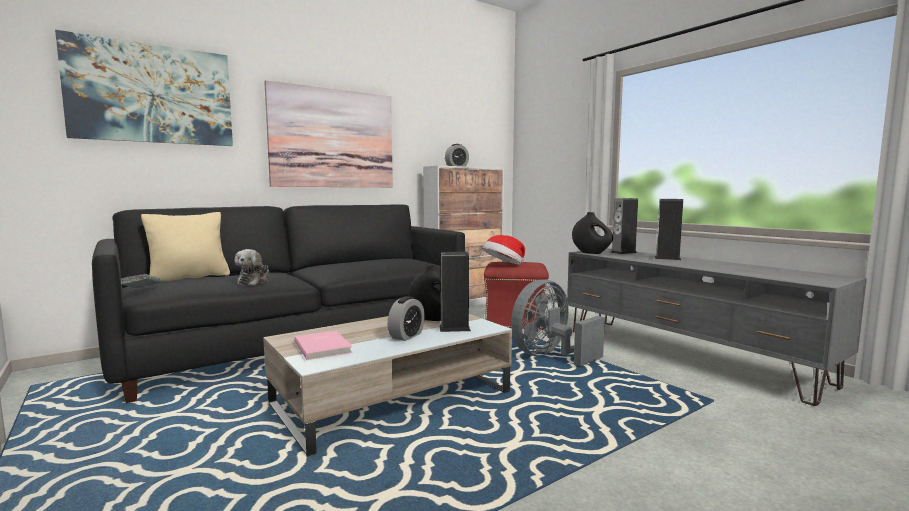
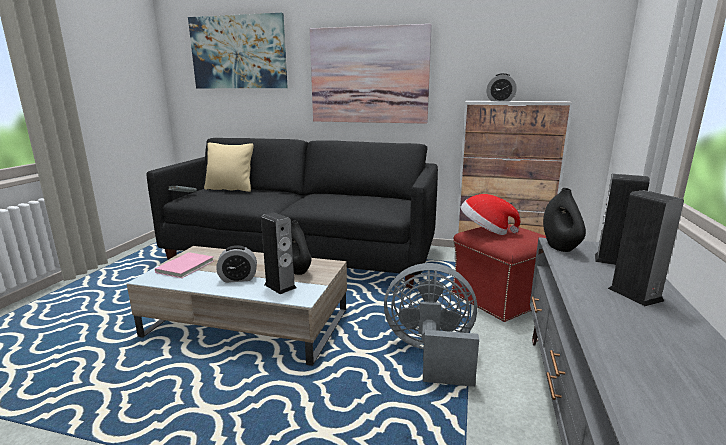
camera: 50 degrees right, 10 degrees up
plush toy [235,249,269,285] -> none

